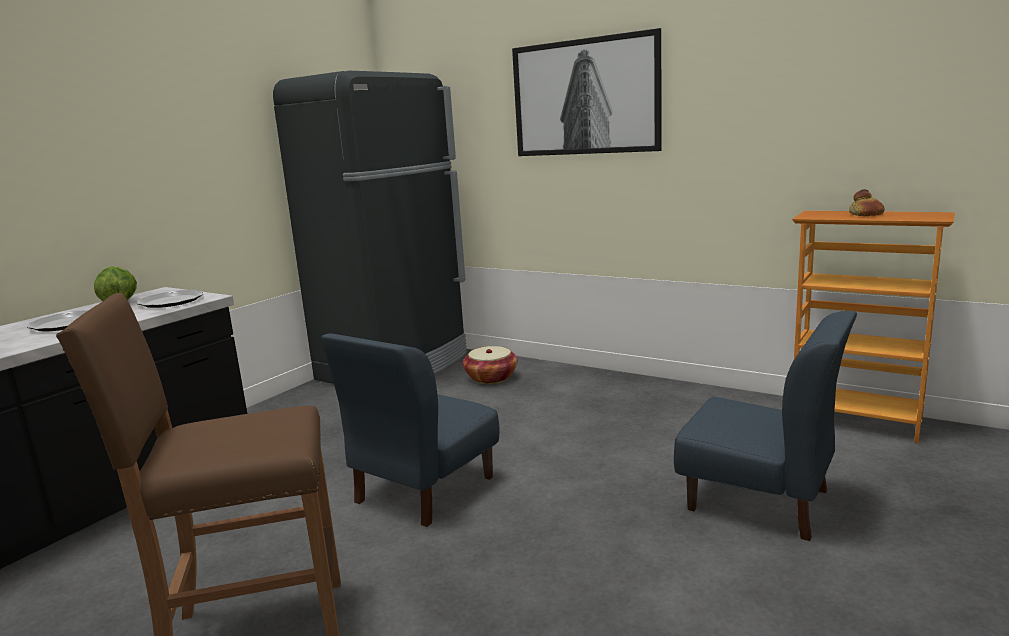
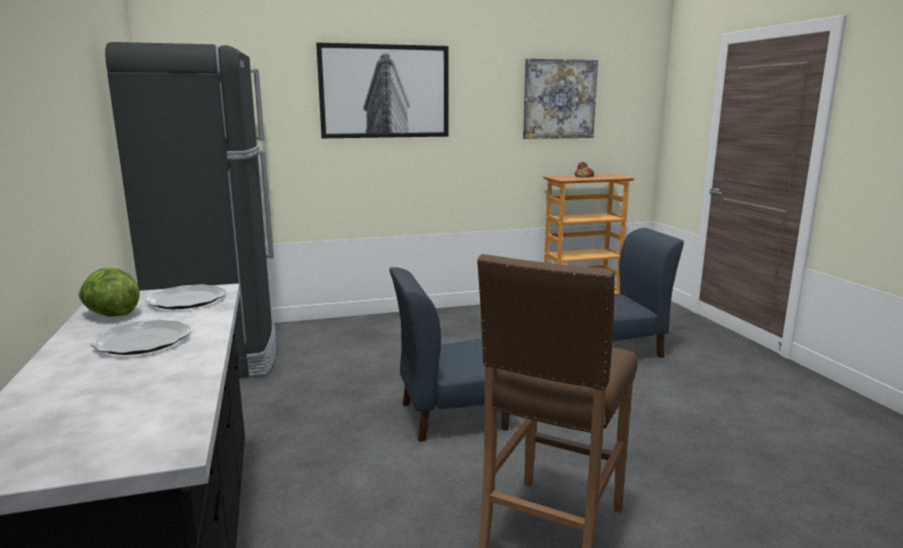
camera: 50 degrees left, 0 degrees up
blue chair [321,333,500,527] -> blue chair turned 90 degrees clockwise [389,267,510,442]
basket [463,346,517,384] -> none
none -> picture [523,58,598,139]

